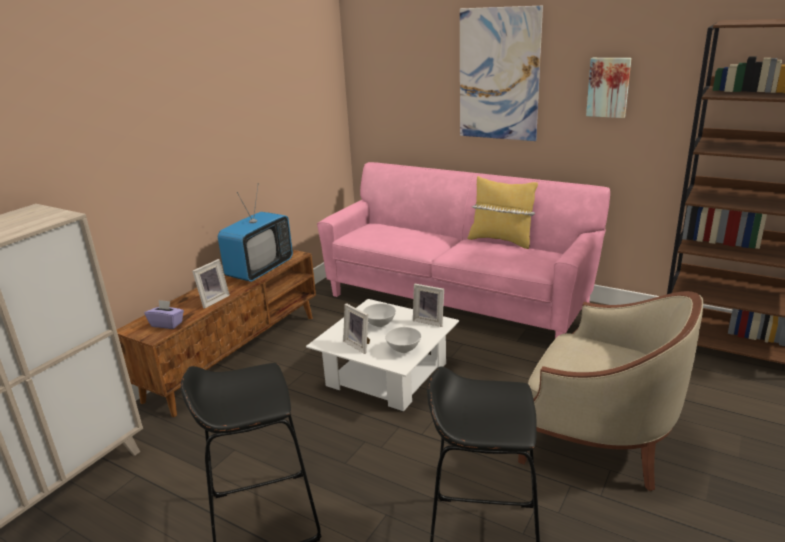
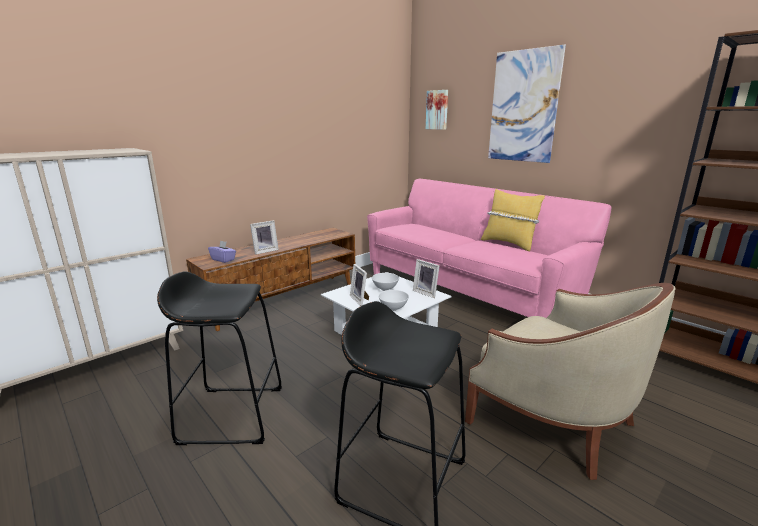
camera: 15 degrees right, 5 degrees down
television [218,187,293,282] -> none
picture [586,58,632,118] -> picture moved to [426,90,448,130]

